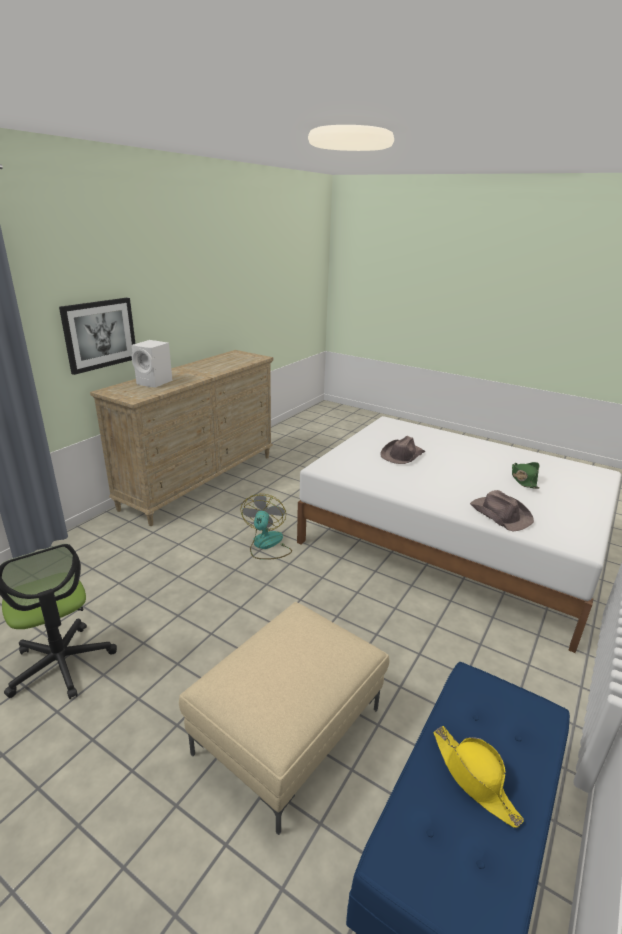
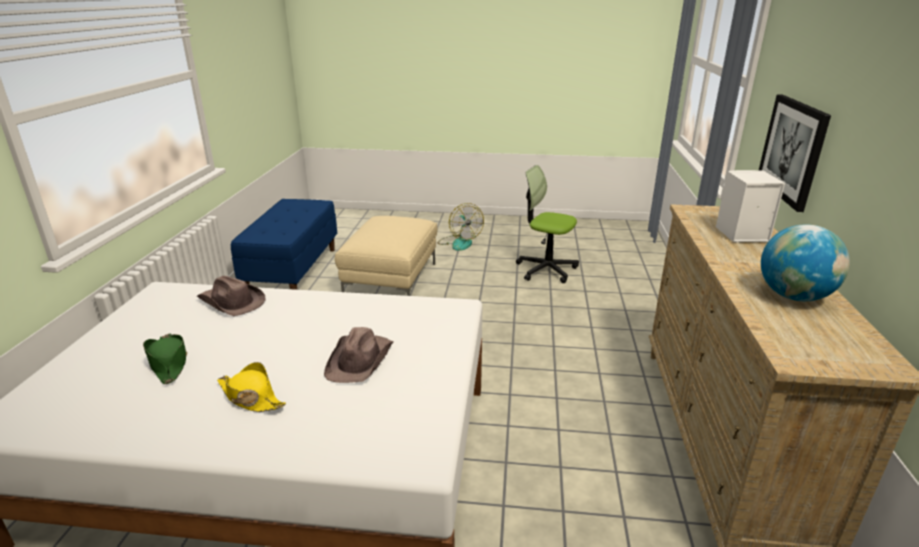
camera: 155 degrees right, 0 degrees up
fan [240,494,292,560] -> fan moved to [438,203,484,251]
yellow hat [433,726,524,828] -> yellow hat moved to [217,362,286,412]
none -> globe [761,224,850,301]

